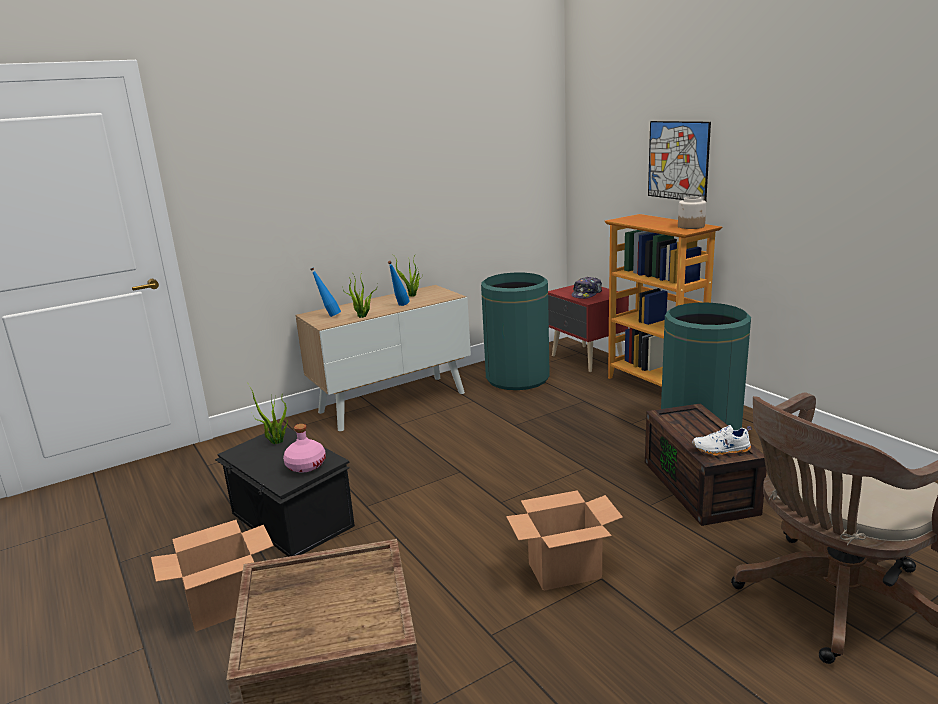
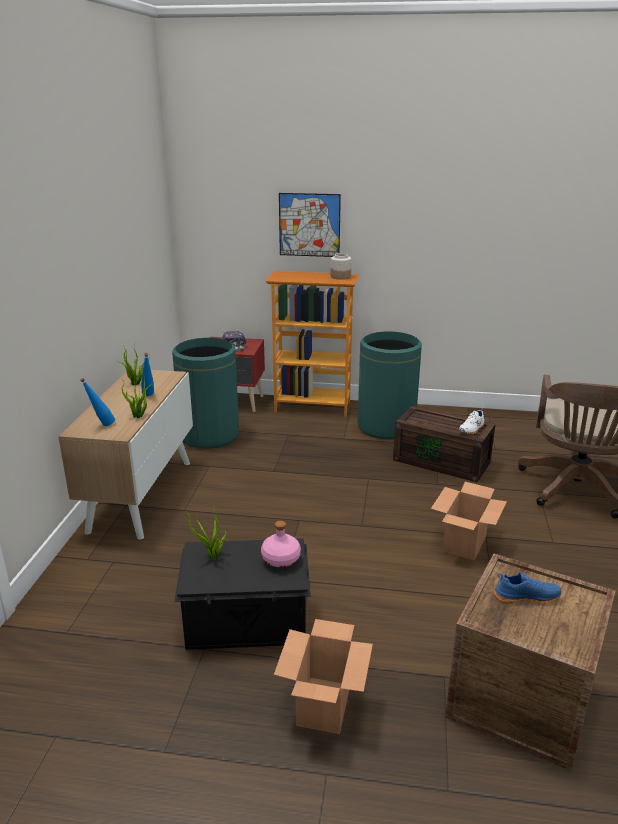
camera: 50 degrees left, 5 degrees up
none -> blue shoe [494,572,561,604]

